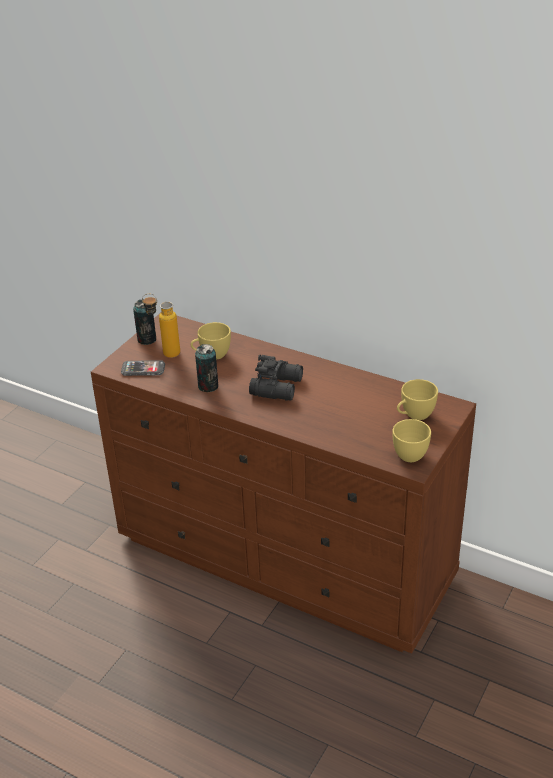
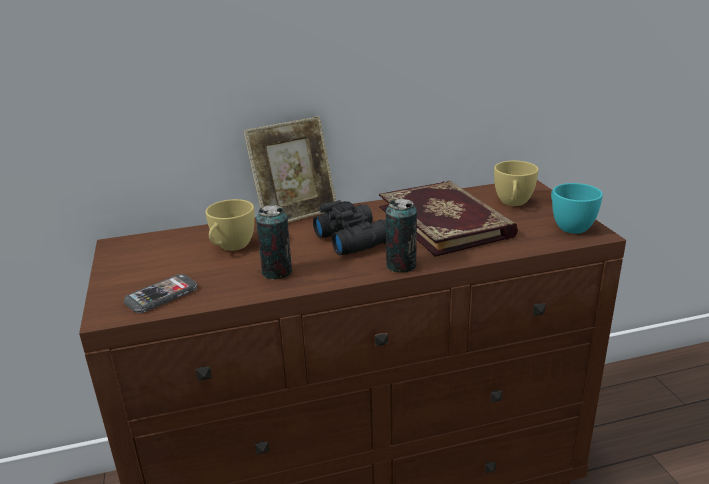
camera: 45 degrees left, 10 degrees down
can [133,299,156,345] -> can moved to [386,198,417,273]
bottle [142,293,180,358] -> none
yellow cup [392,419,431,462] -> turquoise cup [551,183,603,234]
none -> picture frame [243,116,336,223]
none -> book [379,181,518,257]

